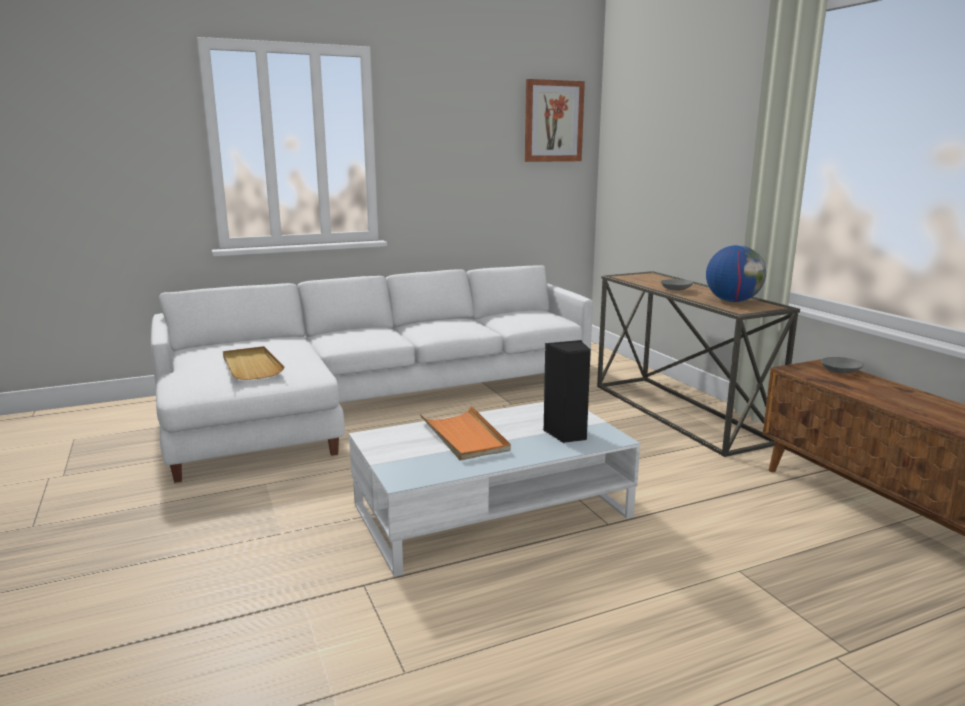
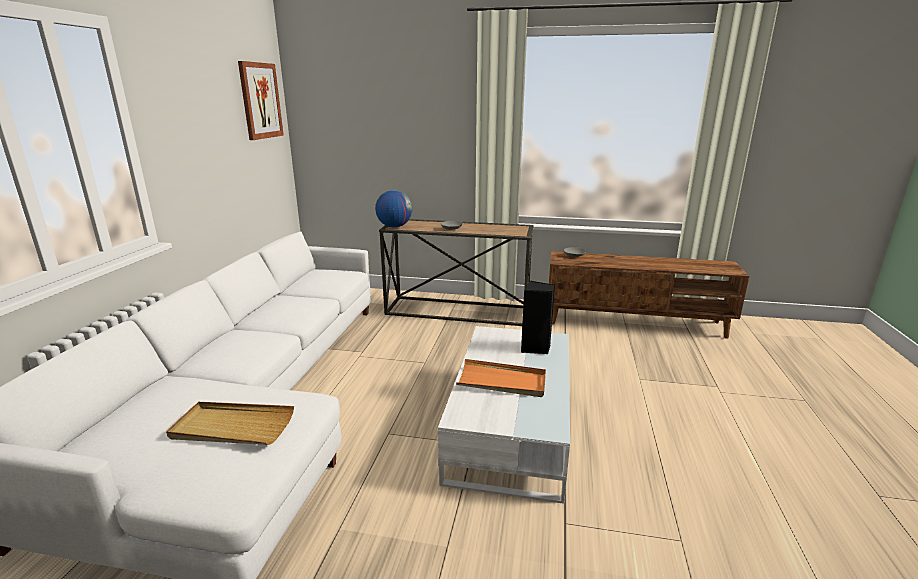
camera: 55 degrees left, 5 degrees up
globe [706,245,766,302] -> globe moved to [375,190,413,228]

